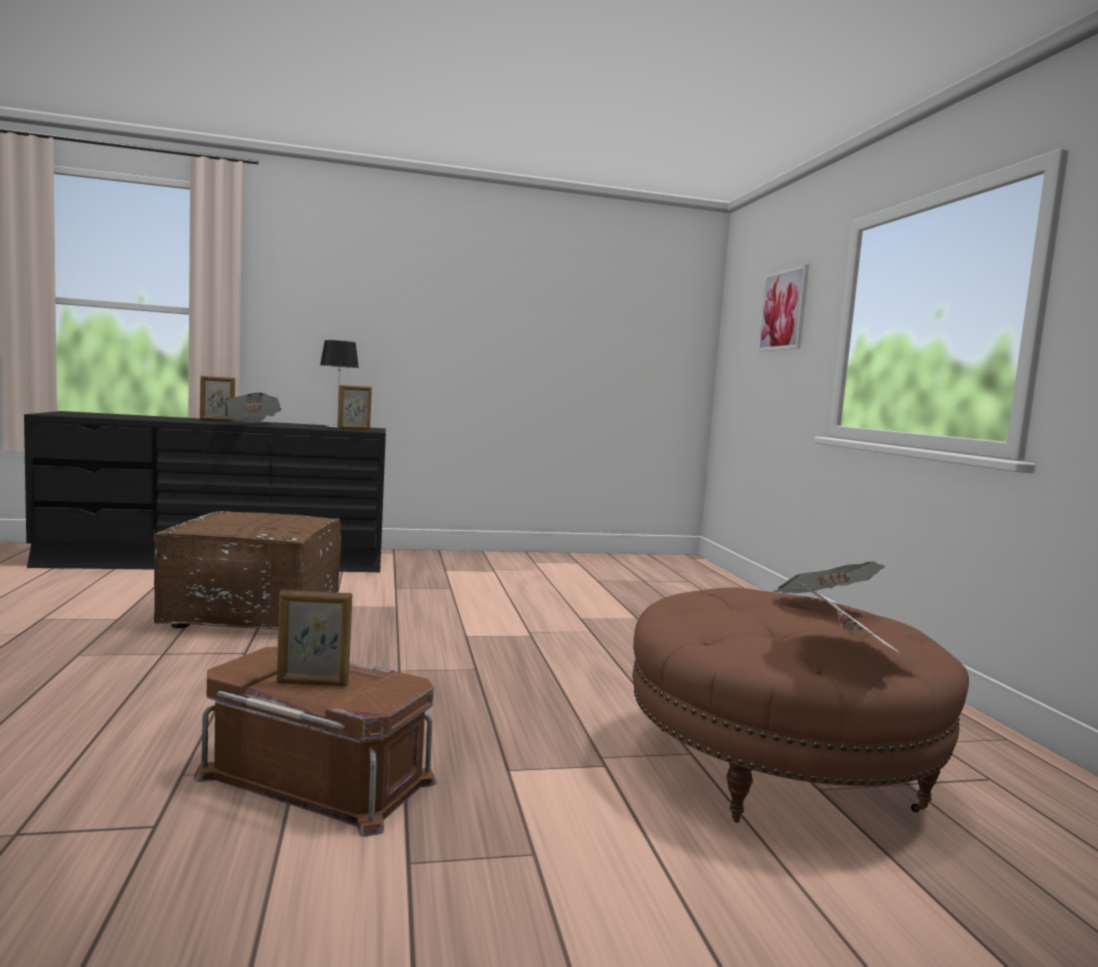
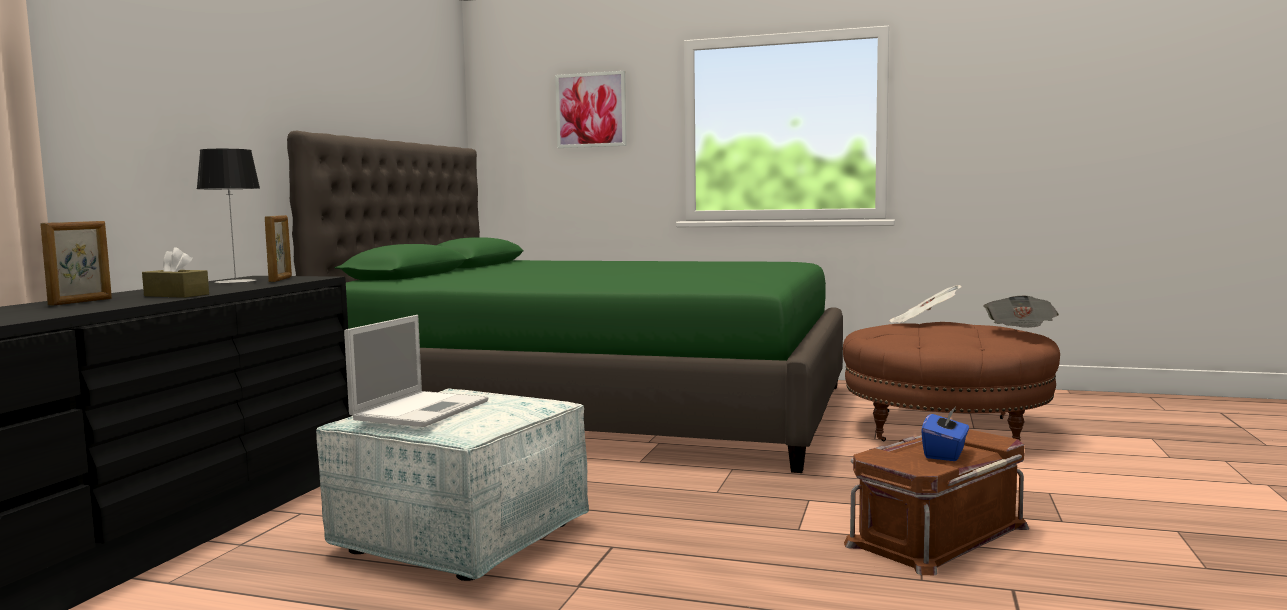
camera: 60 degrees left, 0 degrees up
brown ottoman [154,511,341,630] -> white ottoman [316,388,589,581]
newspaper [223,393,281,423] -> brown tissue box [142,247,209,298]
picture frame [277,590,352,686] -> blue tissue box [921,406,969,461]
none -> green bed [287,131,843,473]
none -> laptop [344,315,488,427]

